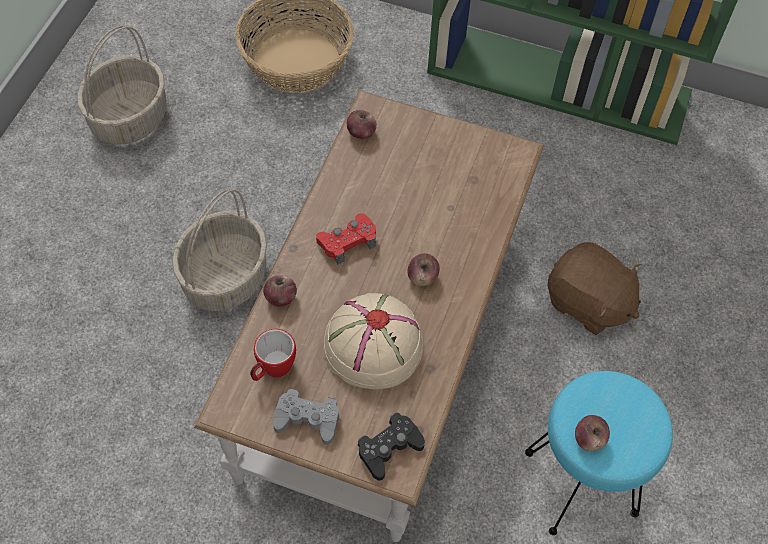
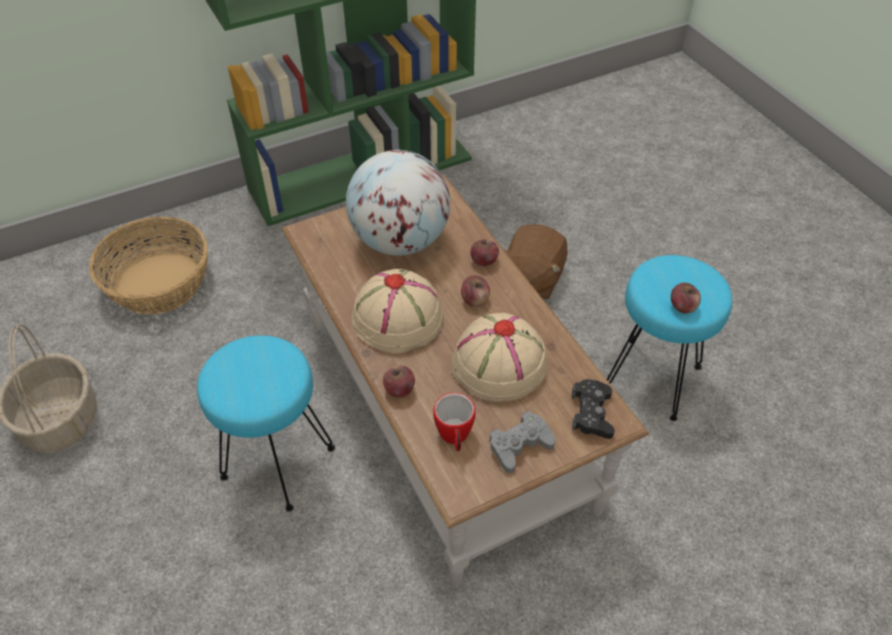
camera: 45 degrees left, 10 degrees down
basket [172,189,267,311] -> turquoise stool [197,335,335,512]
red game controller [316,213,376,264] -> beige hat [351,269,443,353]
apple [347,110,377,139] -> apple moved to [470,239,499,266]
brown plush toy [548,242,642,335] -> brown plush toy turned 120 degrees clockwise [504,224,568,299]
none -> globe [346,150,450,256]

